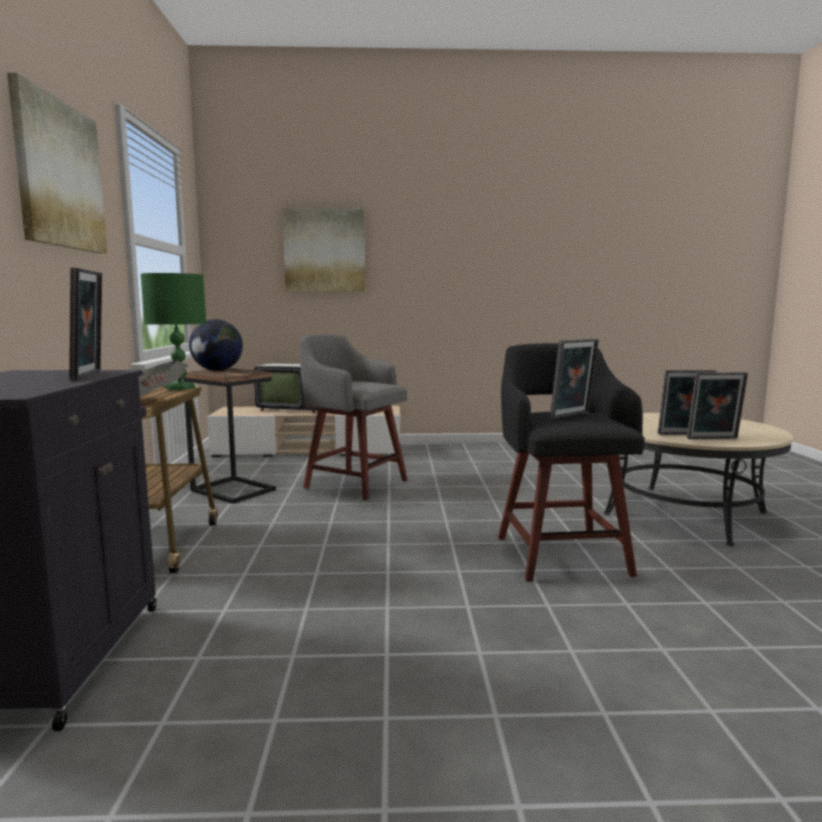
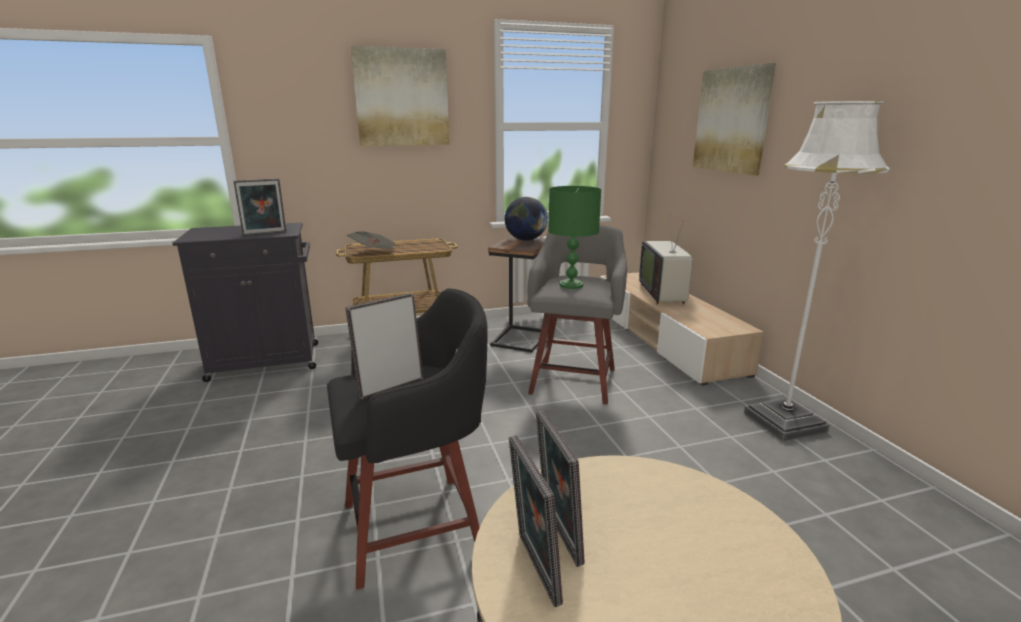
camera: 75 degrees right, 10 degrees up
green table lamp [141,273,207,390] -> green table lamp moved to [548,186,601,289]
picture frame [550,339,599,419] -> picture frame turned 105 degrees clockwise [345,293,423,399]
none -> white floor lamp [744,101,890,442]

